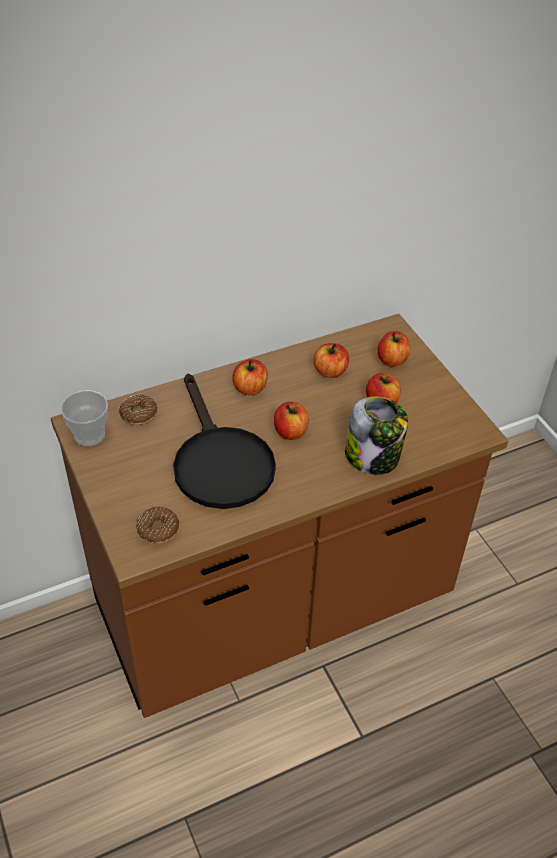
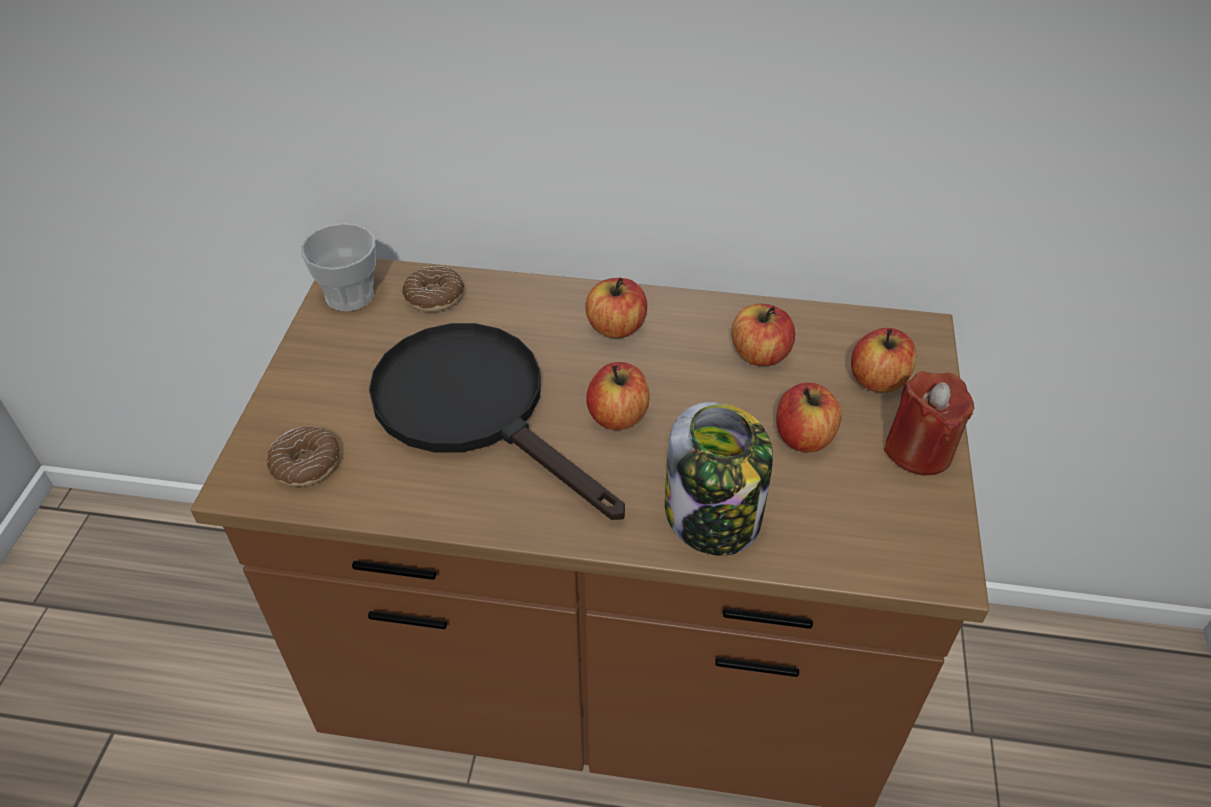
camera: 35 degrees right, 0 degrees up
black frying pan [173,374,276,509] -> black frying pan turned 120 degrees clockwise [369,323,625,520]
none -> red candle [884,371,974,475]

